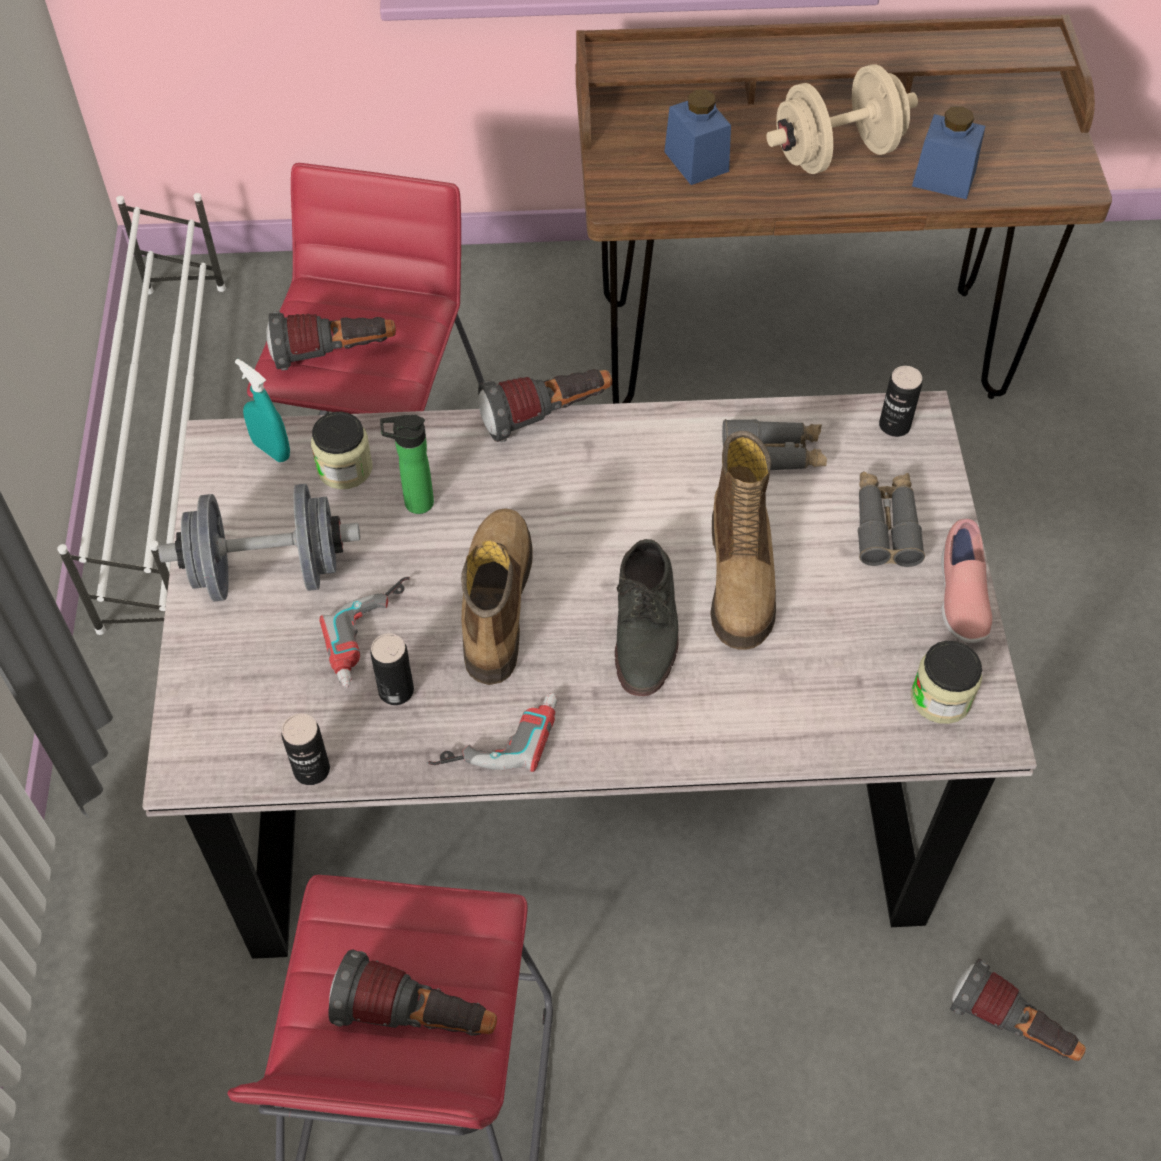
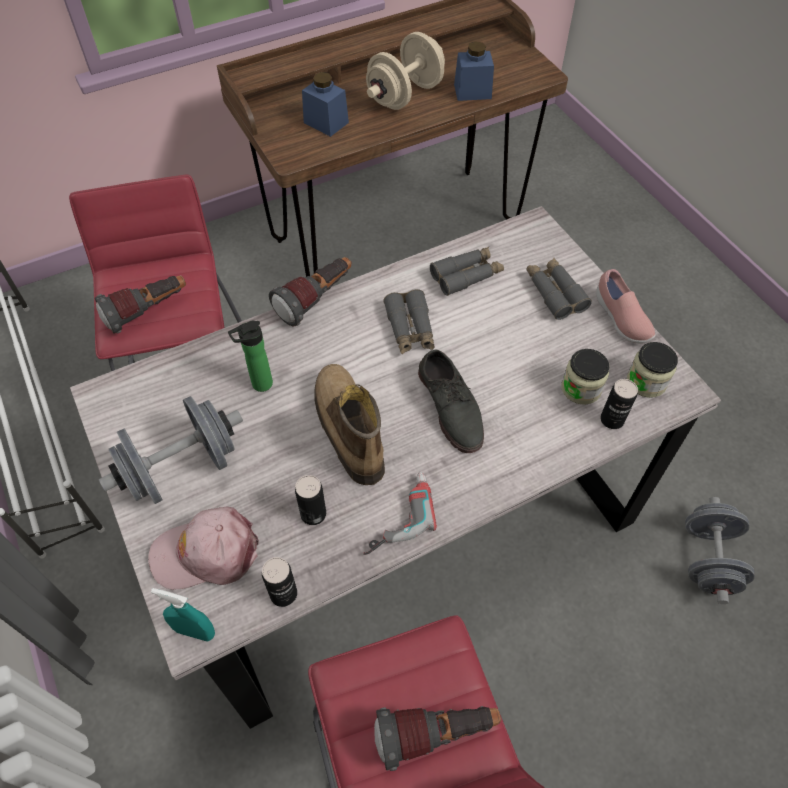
camera: 25 degrees left, 0 degrees up
turquoise spray bottle [235,359,290,462] -> turquoise spray bottle moved to [151,588,215,642]
jar [311,412,372,489] -> jar moved to [561,349,610,405]
power drill [320,577,410,688] -> none
boot [710,431,776,650] -> none
can [879,366,922,437] -> can moved to [600,379,638,429]
flashlight [950,958,1086,1061] -> grey dumbbell [685,497,755,604]
none -> pink cap [148,507,259,590]
none -> grey binoculars [383,289,435,354]

